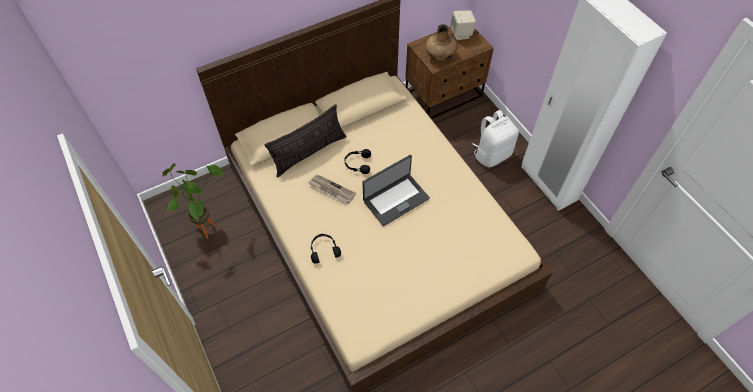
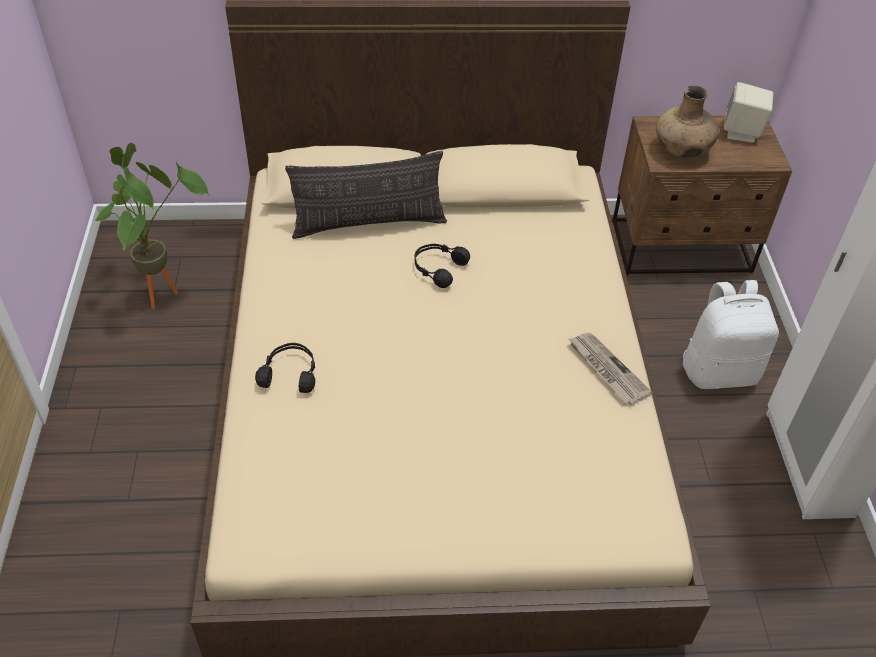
camera: 25 degrees right, 10 degrees down
newspaper [308,174,356,204] -> newspaper moved to [569,333,653,405]
laptop [362,155,430,226] -> none

